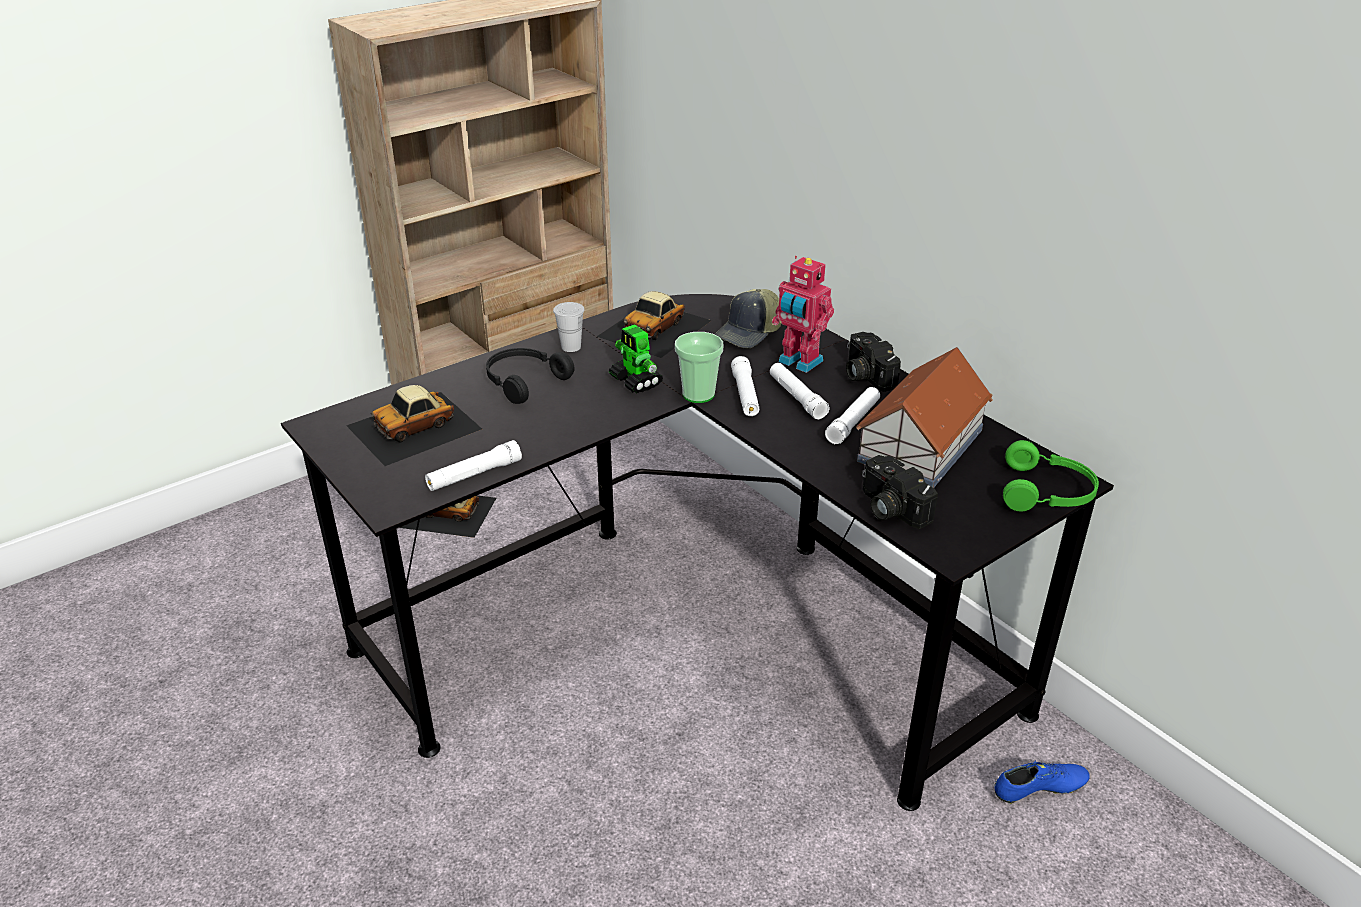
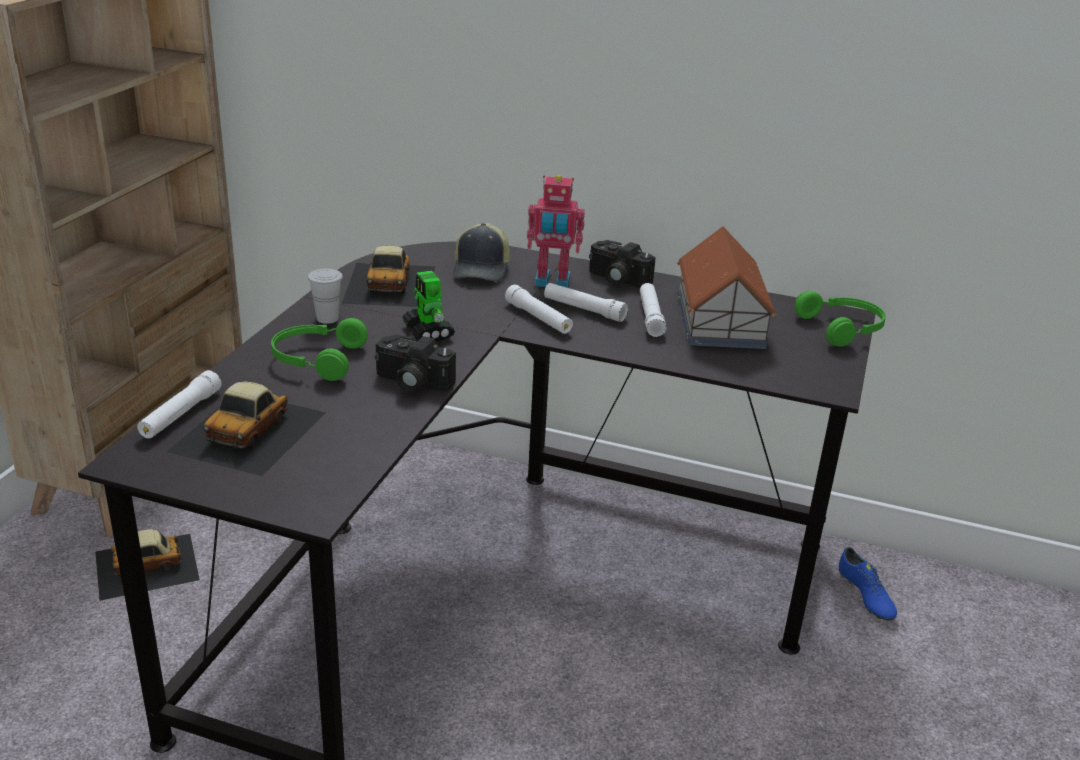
camera: 35 degrees left, 5 degrees down
white flashlight [425,440,522,491] -> white flashlight moved to [137,370,221,439]
black headphones [486,348,575,404] -> green headphones [271,318,368,381]
toy robot [608,324,663,393] -> toy robot turned 45 degrees clockwise [402,271,455,342]
cup [675,332,723,403] -> none
camera [862,455,938,529] -> camera moved to [374,334,456,392]
blue shoe [994,761,1090,804] -> blue shoe turned 120 degrees clockwise [839,547,897,620]

